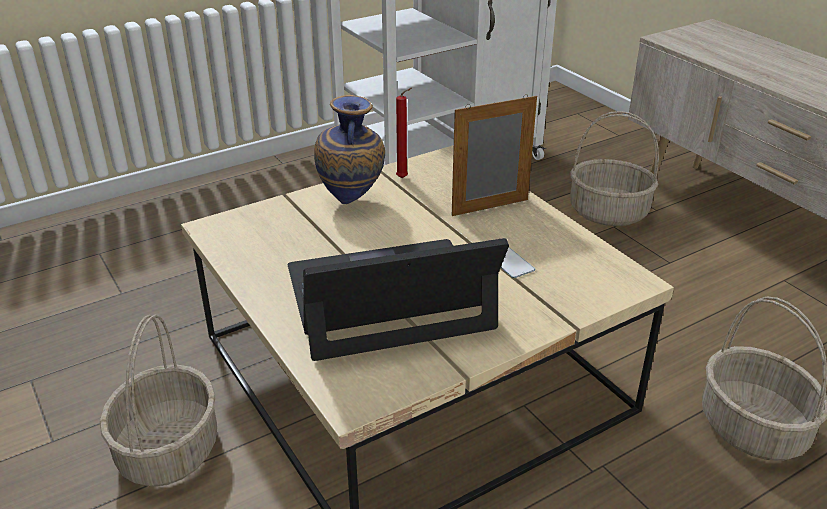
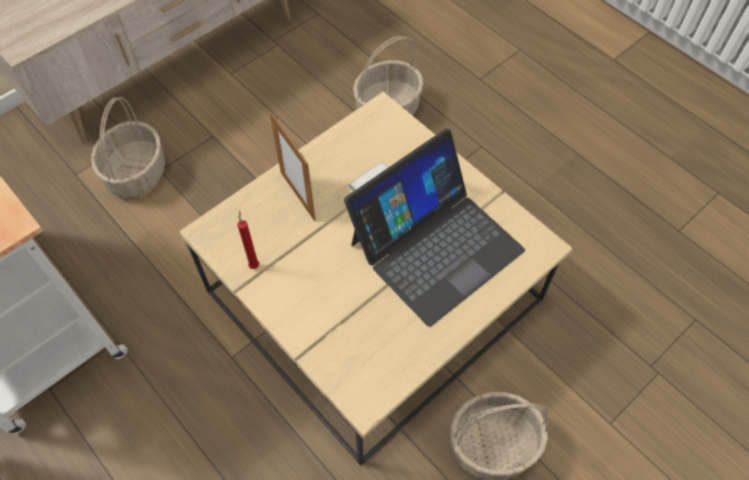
camera: 100 degrees left, 25 degrees up
laptop [287,238,509,361] -> laptop turned 105 degrees counterclockwise [344,128,525,327]
vase [314,95,385,204] -> none

